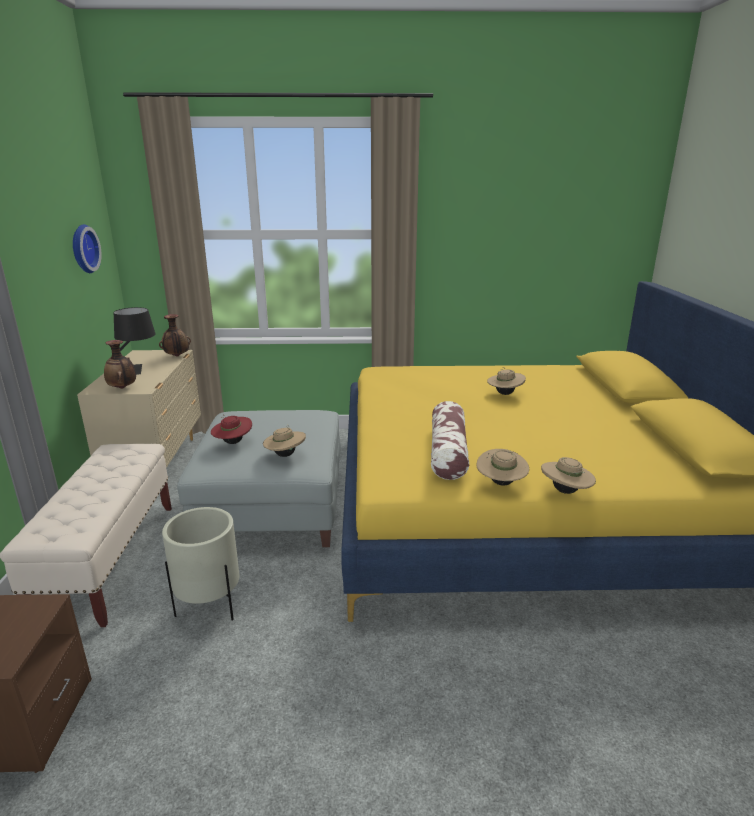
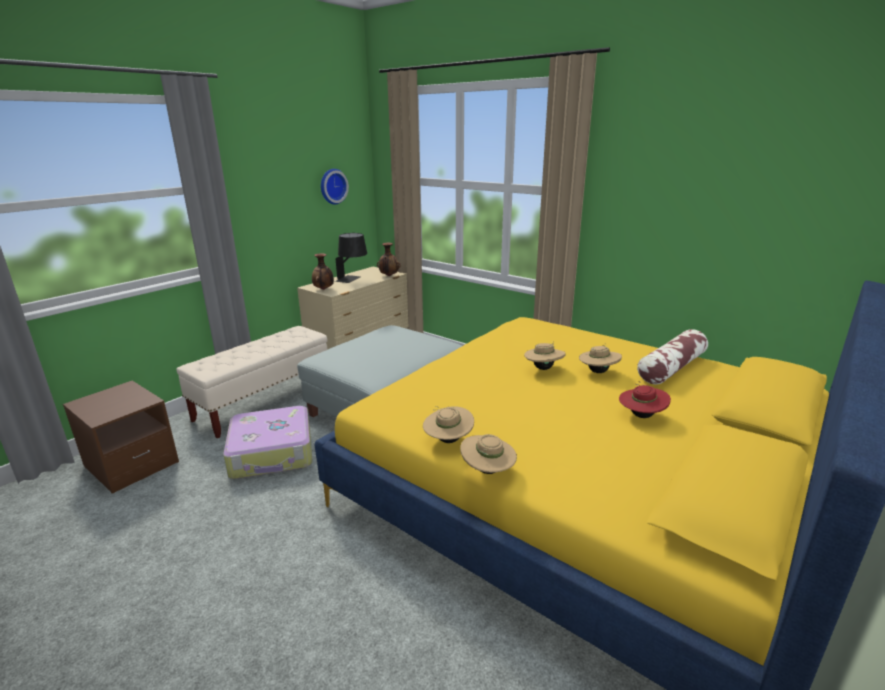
camera: 40 degrees right, 0 degrees up
beige planter [162,507,239,621] -> suitcase [223,406,313,479]
red hat [211,415,252,444] -> red hat moved to [619,381,671,418]
beige hat [263,424,306,457] -> beige hat moved to [524,343,566,370]
pillow [431,401,469,480] -> pillow moved to [637,329,708,384]

